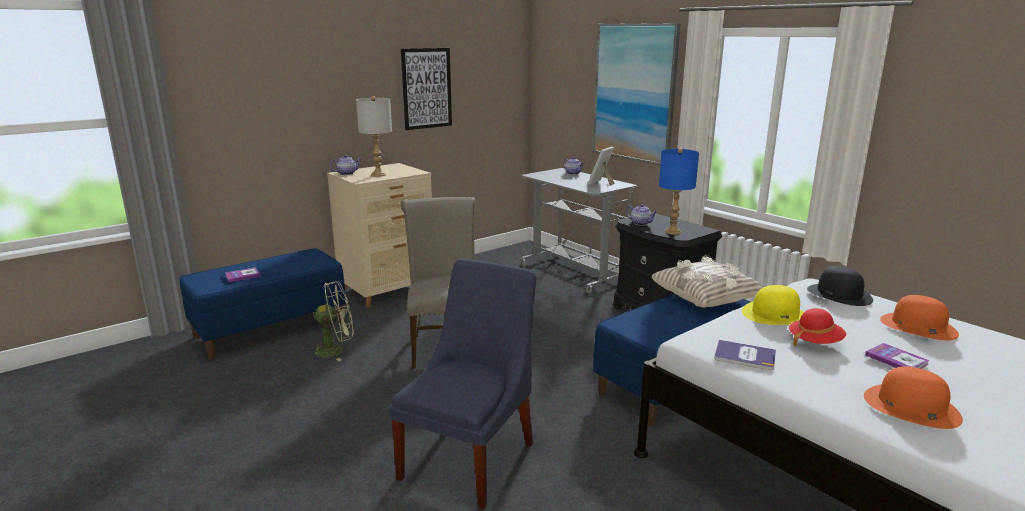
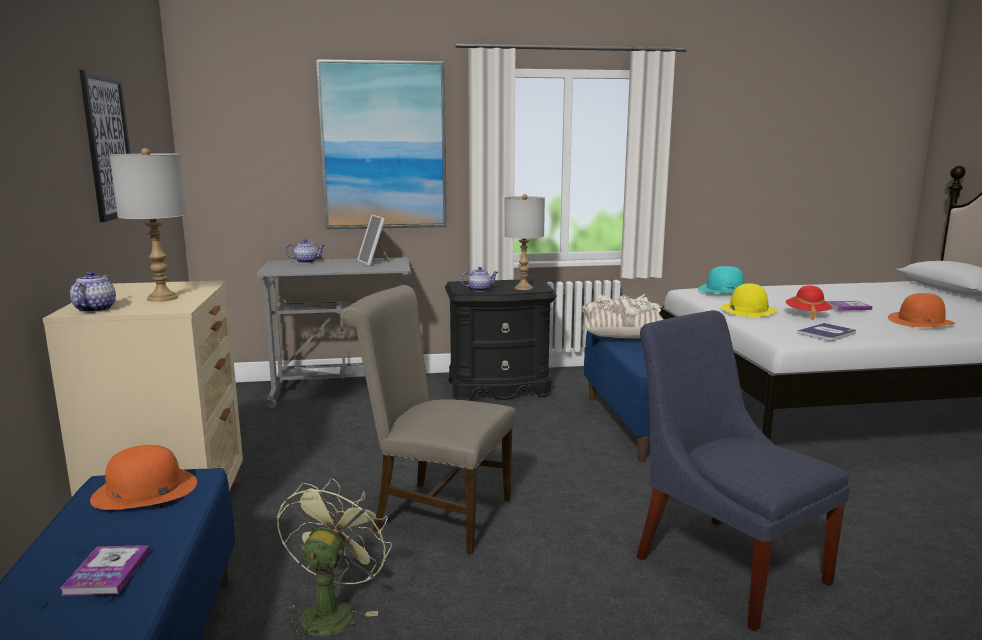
camera: 60 degrees left, 5 degrees down
blue table lamp [659,149,699,235] -> grey table lamp [504,194,545,290]
black hat [807,266,873,306] -> turquoise hat [698,266,744,293]
orange hat [880,295,959,340] -> orange hat moved to [90,445,197,510]

